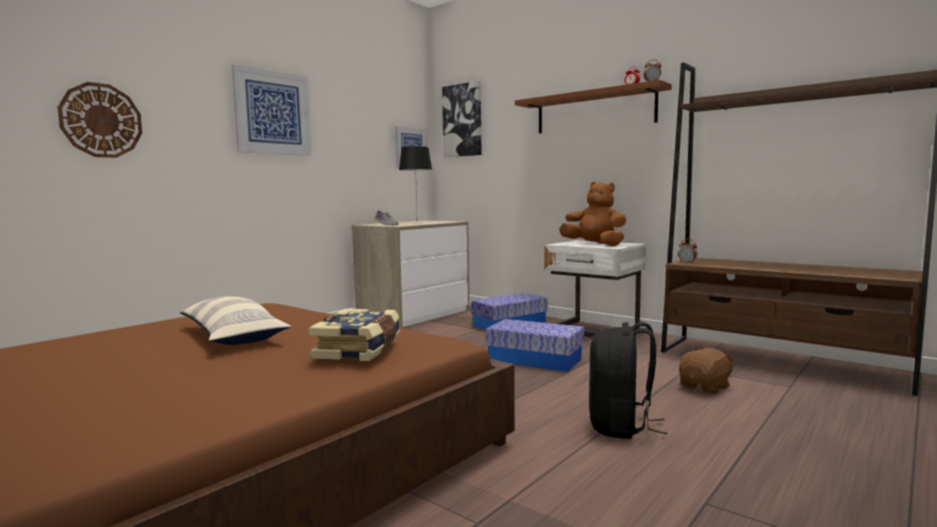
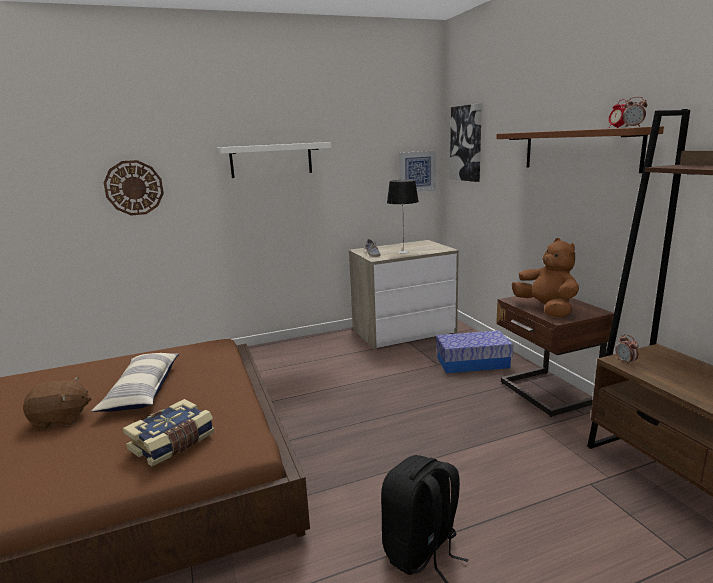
camera: 30 degrees right, 10 degrees up
picture [231,64,311,156] -> white shelf [217,142,331,178]
storage box [486,319,584,372] -> none
white nightstand [544,240,646,338] -> brown nightstand [496,296,614,417]
brown plush toy [679,348,736,394] -> brown plush toy moved to [23,377,92,430]

